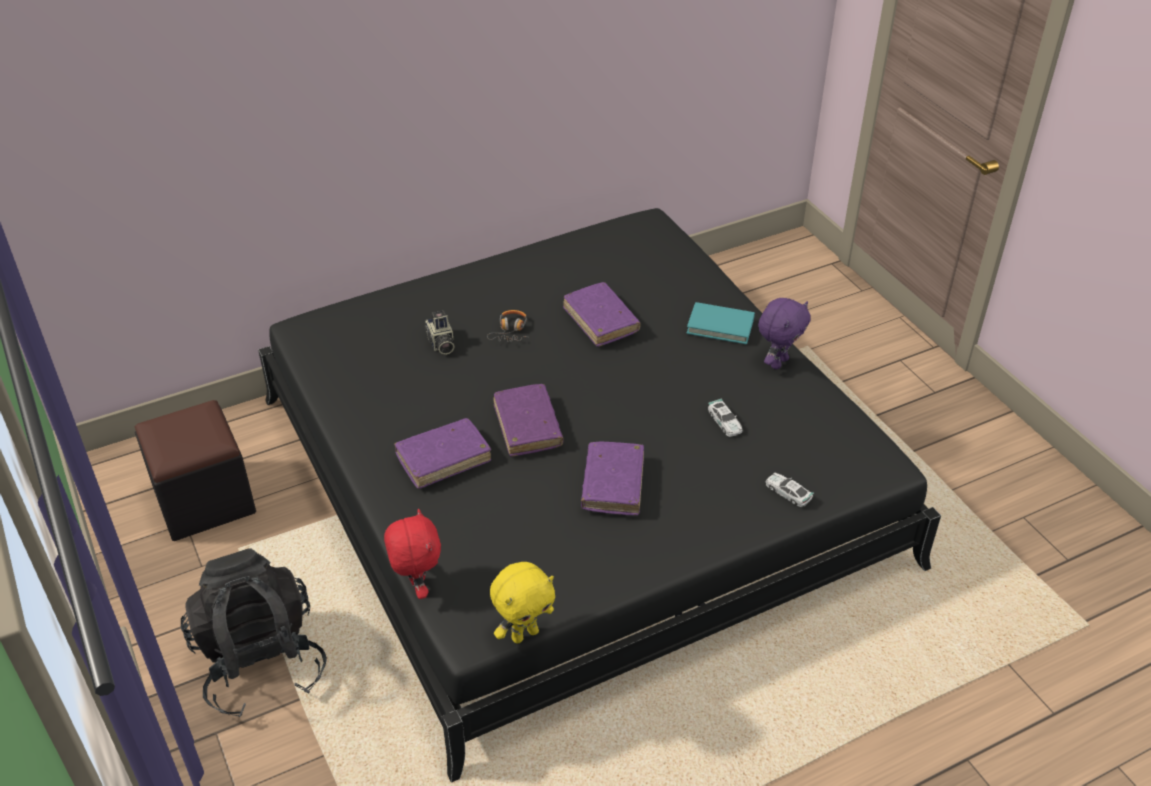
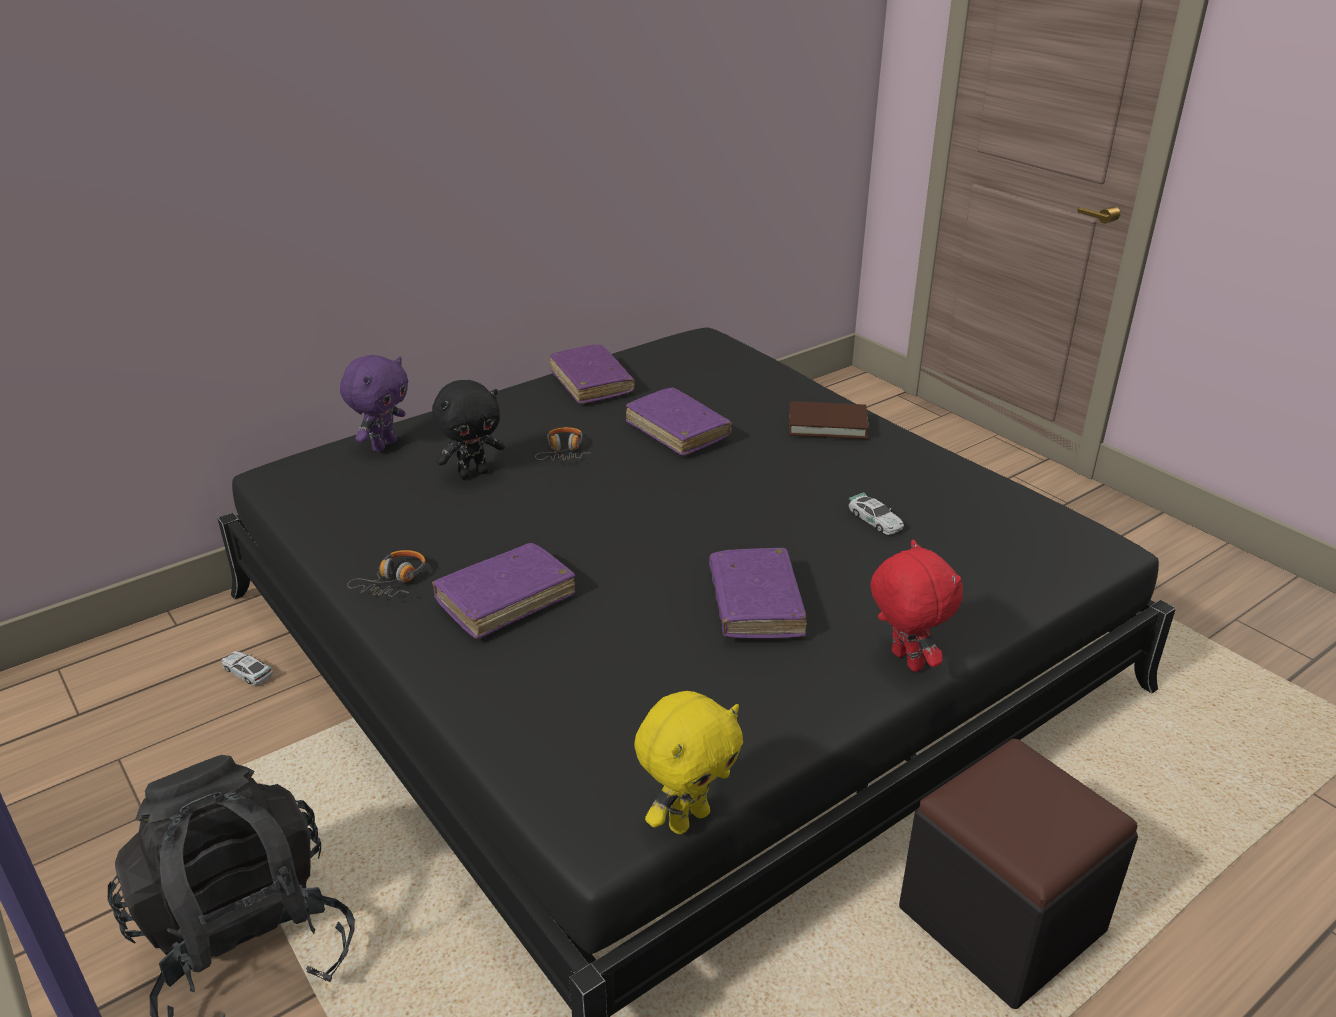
camera: 10 degrees left, 10 degrees down
black ottoman [135,400,256,541] -> black ottoman moved to [899,739,1138,1009]
red plush toy [384,509,441,599] -> red plush toy moved to [870,540,963,672]
camera [425,311,454,355] -> black plush toy [432,380,505,479]
purple book [493,384,564,457] -> purple book moved to [550,344,635,404]
turquoise book [686,302,755,344] -> brown book [789,401,869,439]
purple plush toy [758,298,810,369] -> purple plush toy moved to [340,355,408,452]
toy car [766,473,814,507] -> toy car moved to [221,651,273,685]
none -> headphones [347,550,426,597]

